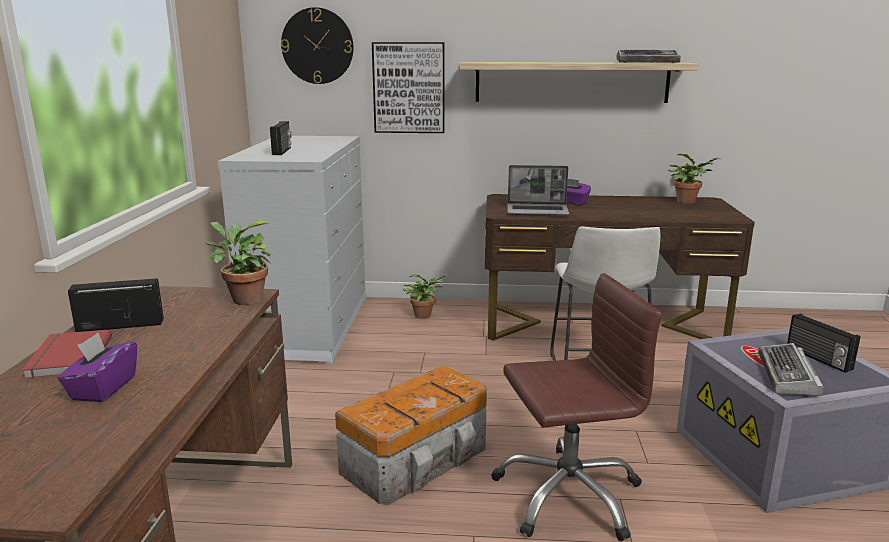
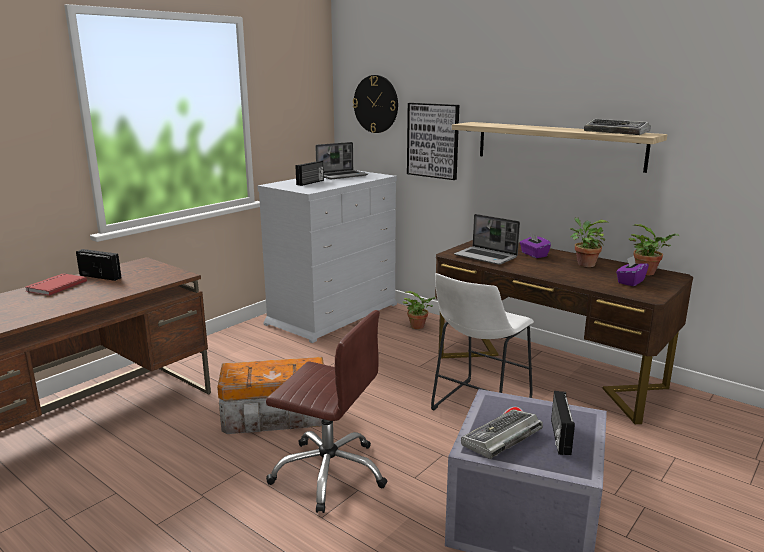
camera: 35 degrees right, 0 degrees up
purple tissue box [58,333,137,402] -> purple tissue box moved to [616,256,649,286]
potted plant [205,220,270,305] -> potted plant moved to [570,217,609,267]
none -> laptop [315,142,368,179]

